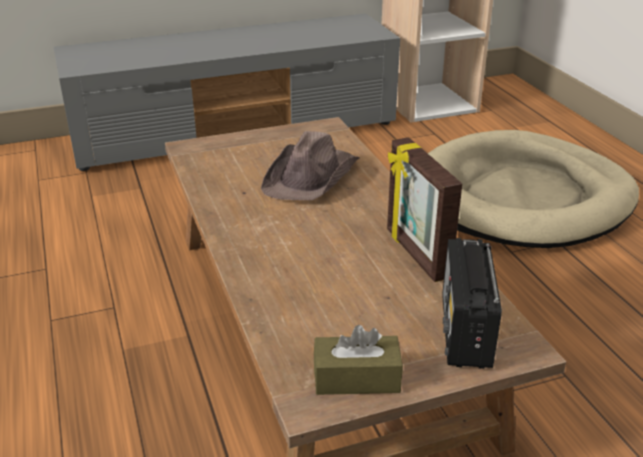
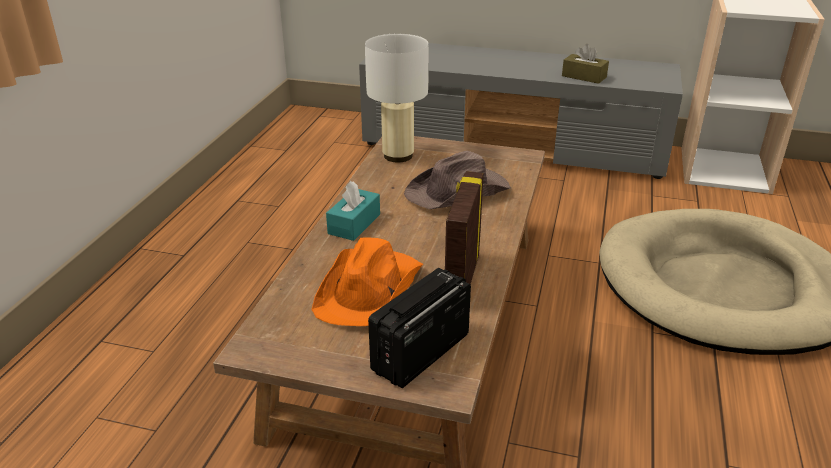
camera: 35 degrees right, 0 degrees up
brown tissue box [314,325,403,395] -> brown tissue box moved to [562,44,609,84]
none -> orange hat [311,237,423,326]
none -> turquoise tissue box [326,181,380,241]
none -> white table lamp [365,34,429,163]

